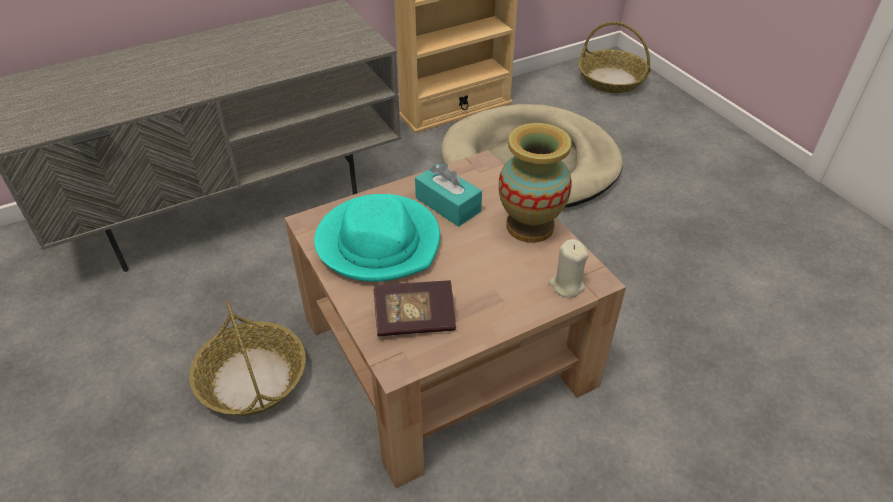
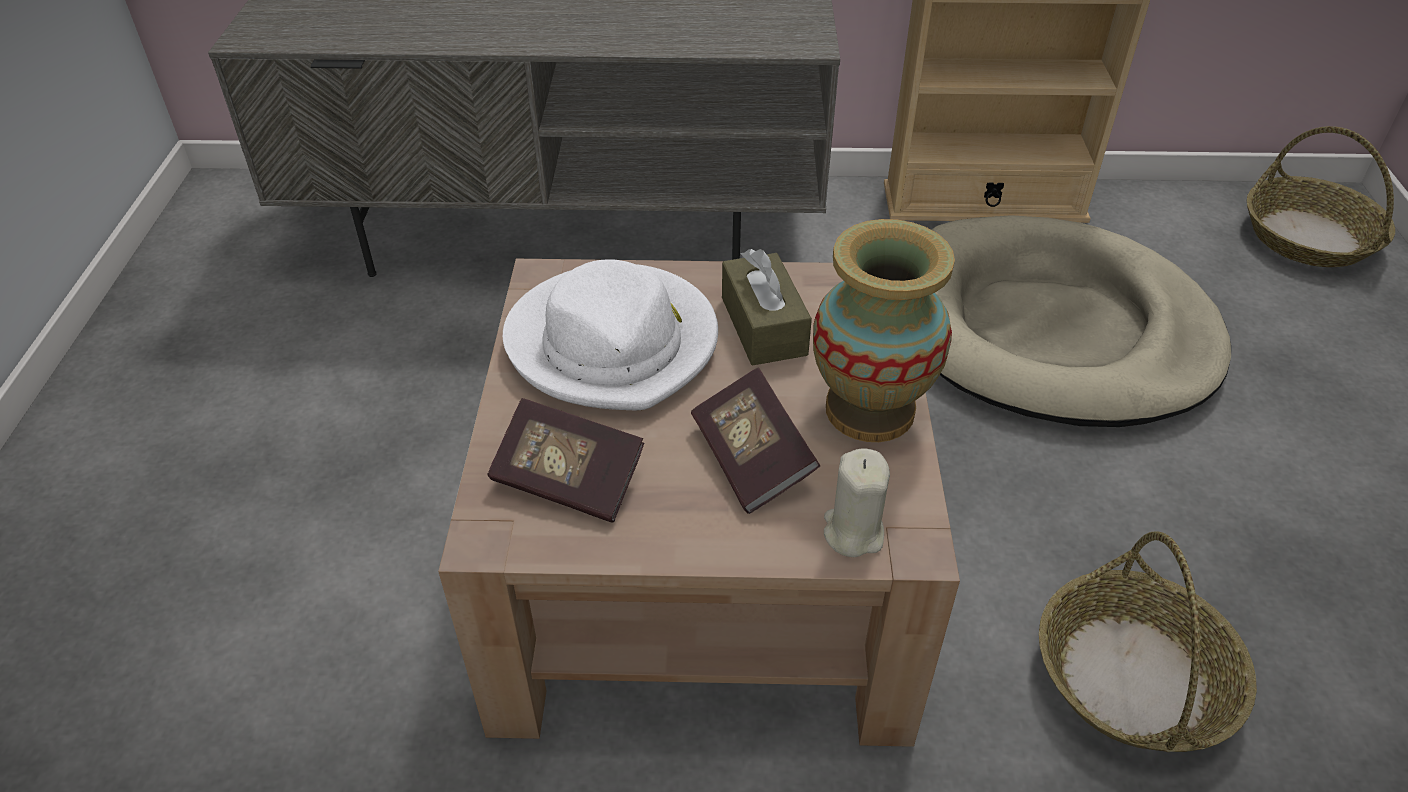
camera: 30 degrees right, 0 degrees up
basket [189,300,306,416] -> basket moved to [1039,531,1257,752]
turquoise hat [314,194,440,282] -> white hat [503,259,718,410]
turquoise tissue box [415,163,482,227] -> brown tissue box [722,249,812,366]
none -> book [691,367,820,514]

